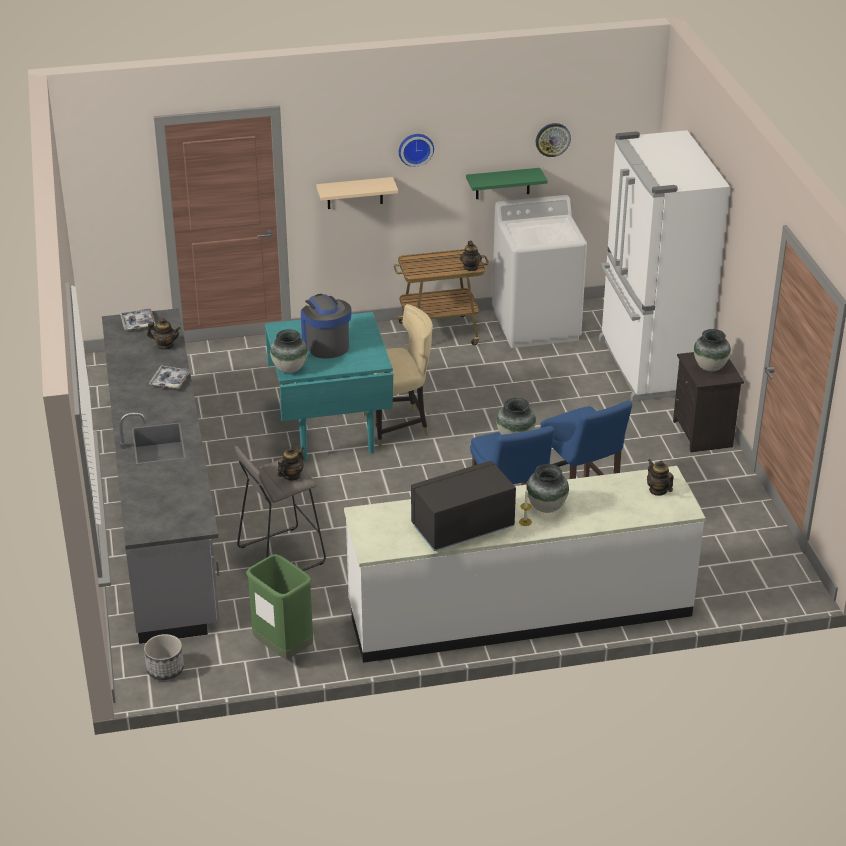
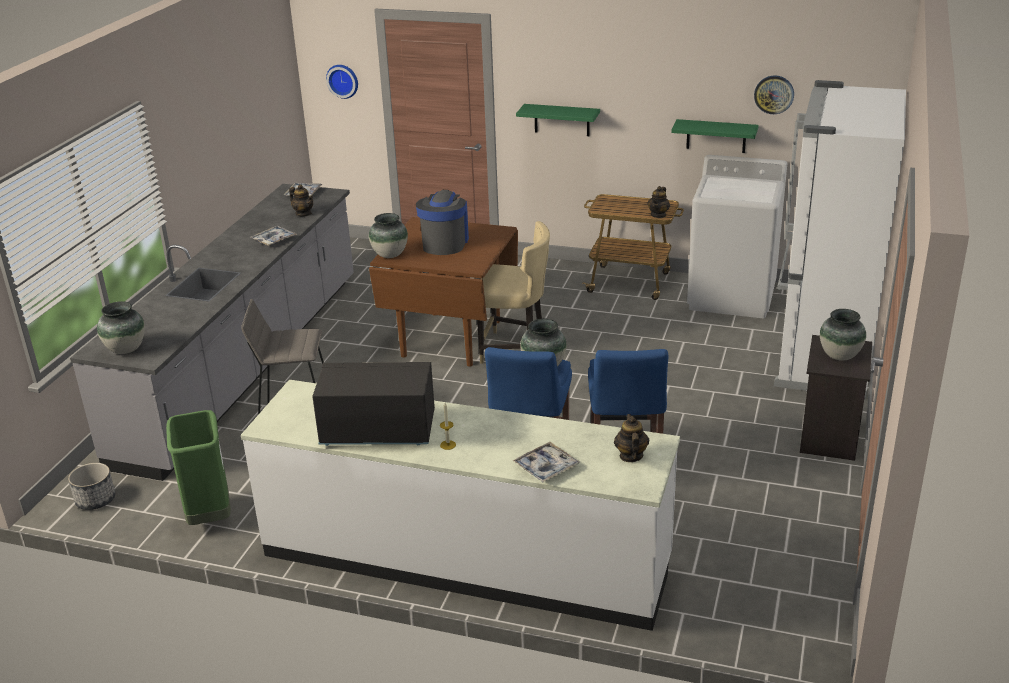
camera: 30 degrees right, 5 degrees down
turquoise dining table [265,312,393,461] -> brown dining table [369,217,518,367]
teapot [278,447,304,481] -> none
beige shelf [316,177,398,209] -> green shelf [516,104,600,136]
wall clock [399,134,434,167] -> wall clock moved to [326,65,358,99]
vase [526,464,569,513] -> vase moved to [97,301,145,354]
none -> tray [513,442,579,482]

